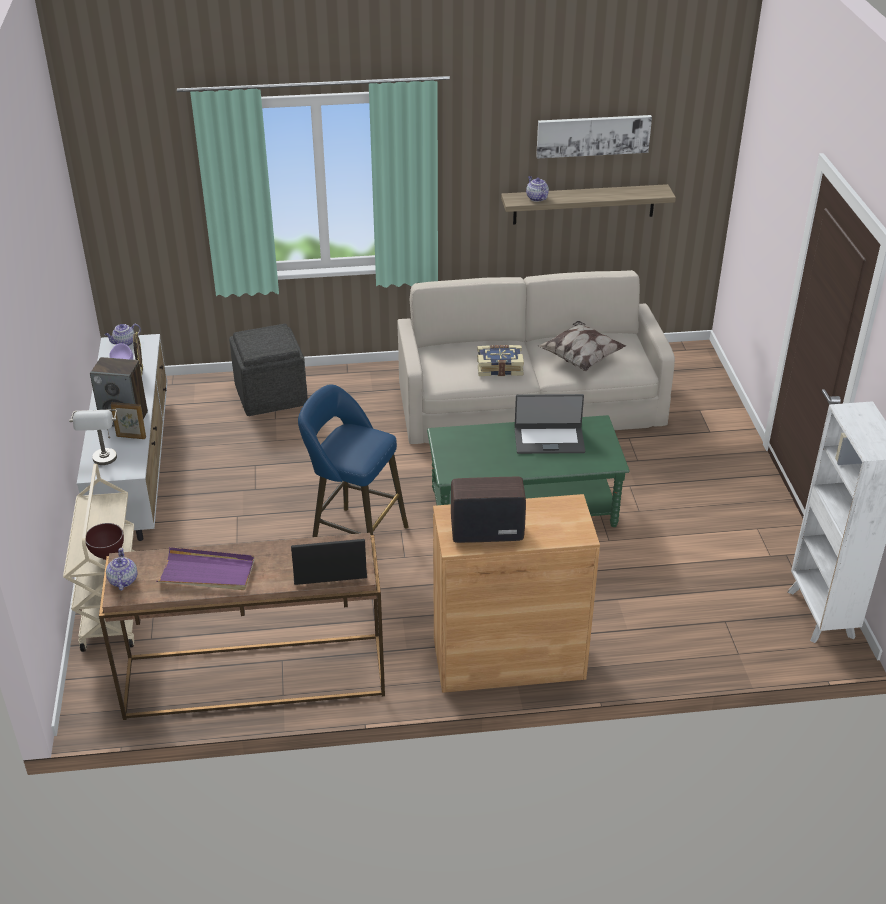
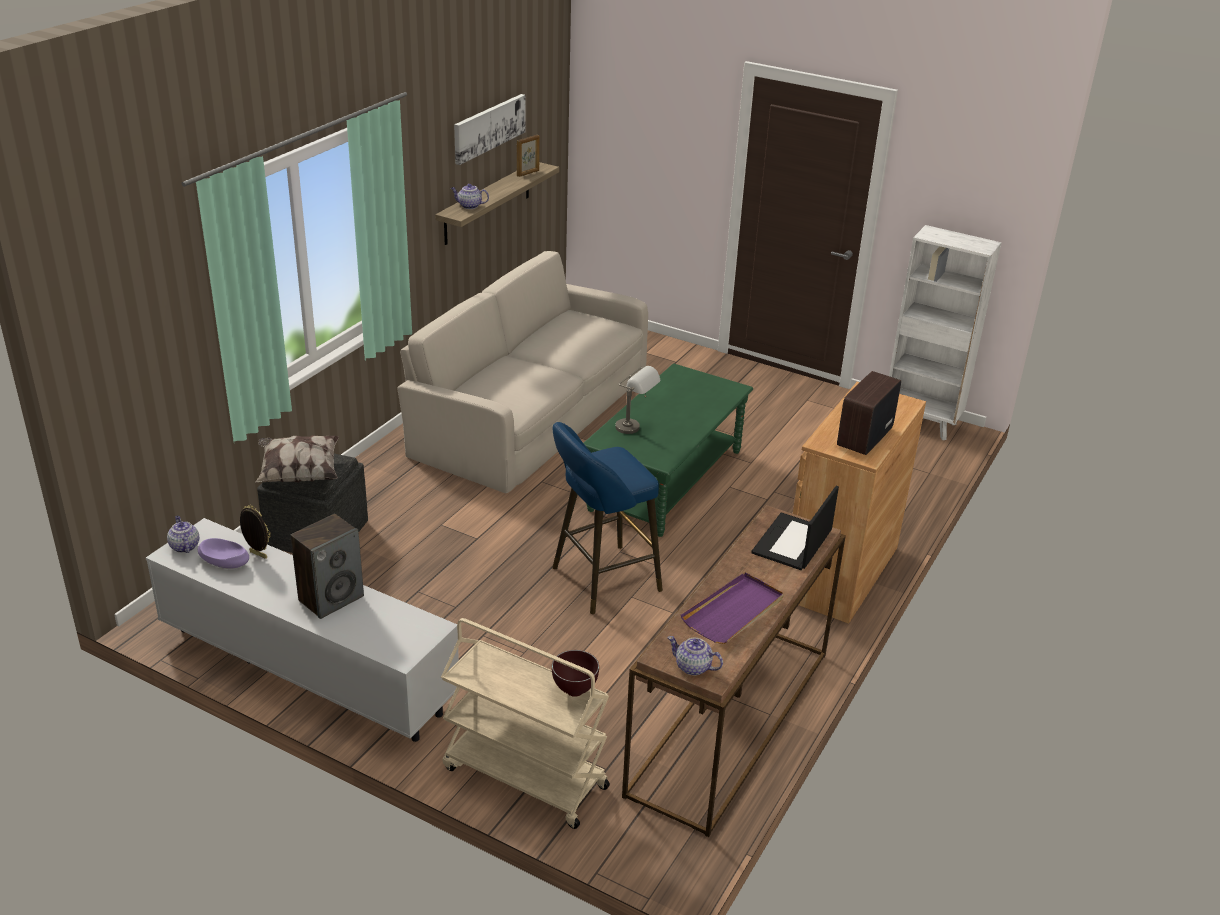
camera: 55 degrees left, 5 degrees down
grey table lamp [69,409,117,465] -> grey table lamp moved to [615,366,660,434]
teapot [105,324,141,346] -> teapot turned 150 degrees clockwise [167,516,199,553]
picture frame [111,402,146,439] -> picture frame moved to [517,135,540,177]
book [477,345,524,376] -> none
laptop [515,394,585,454] -> none
pillow [538,321,626,371] -> pillow moved to [255,436,339,483]

